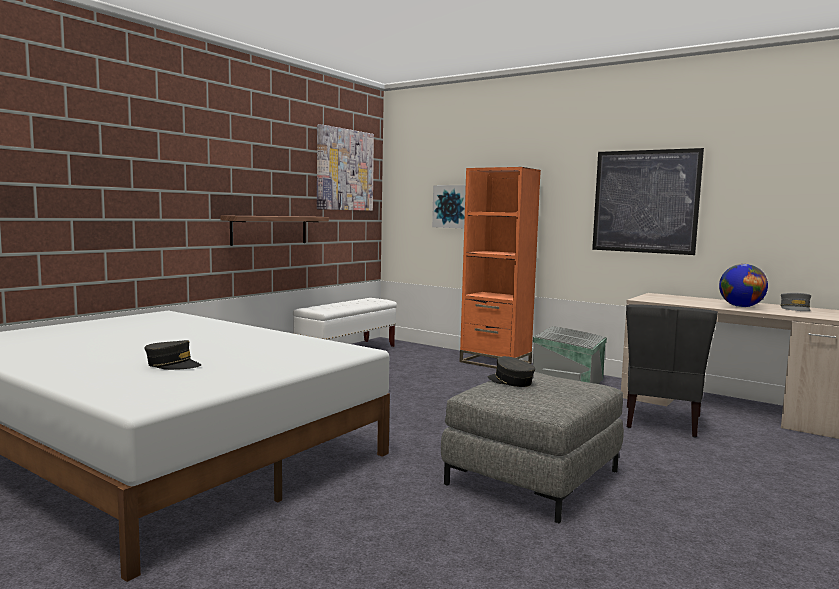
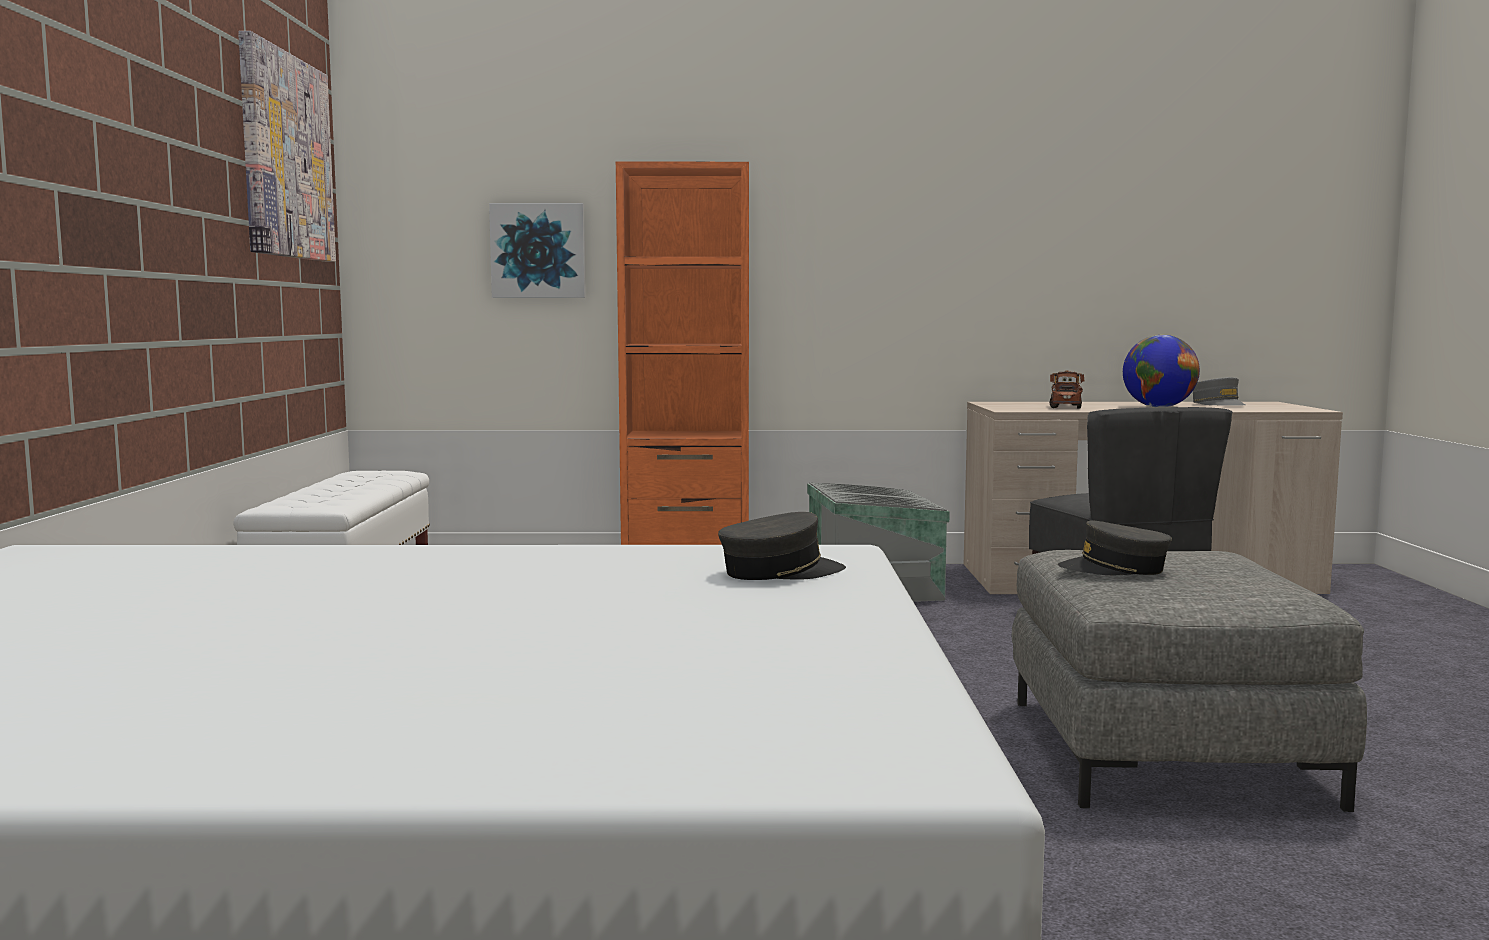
camera: 35 degrees left, 0 degrees up
grey cap [144,340,201,370] -> grey cap moved to [718,512,846,580]
shelf [220,215,329,246] -> none
picture [592,148,704,255] -> none
none -> toy truck [1049,371,1084,409]

